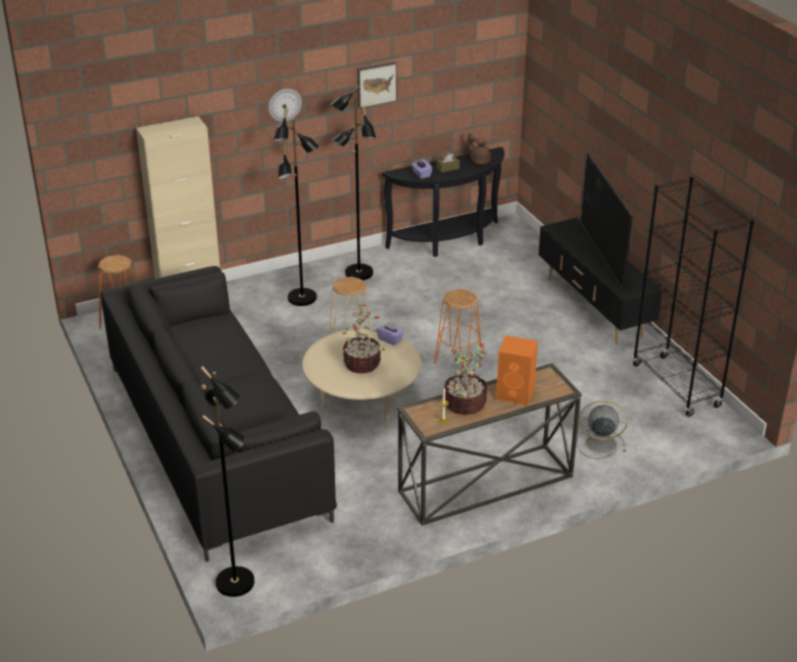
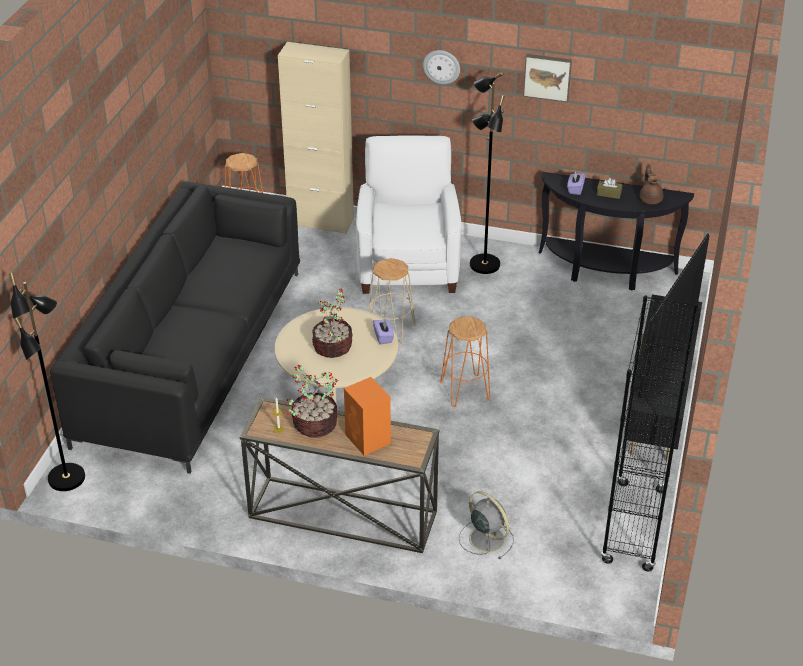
camera: 40 degrees right, 5 degrees up
black floor lamp [273,108,320,306] -> white armchair [356,135,461,294]

